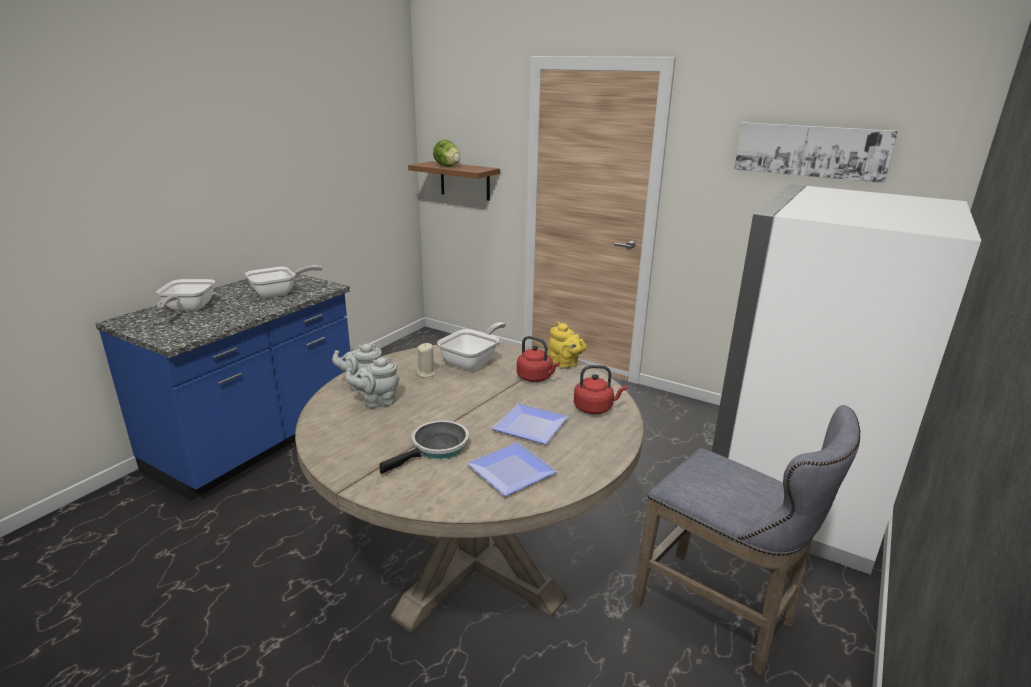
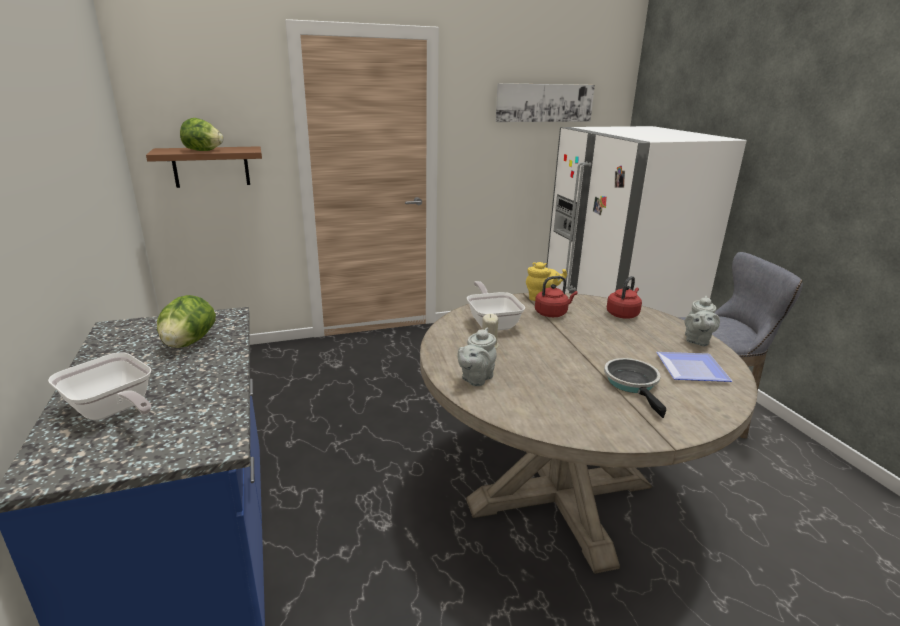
camera: 50 degrees left, 0 degrees up
frying pan [245,265,322,298] -> lettuce [157,295,216,348]
grey teapot [345,357,399,408] -> grey teapot moved to [685,296,720,346]
plate [492,403,568,444] -> none

